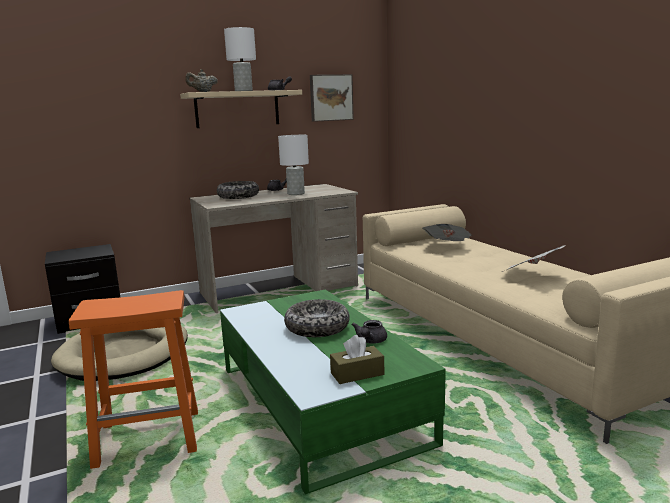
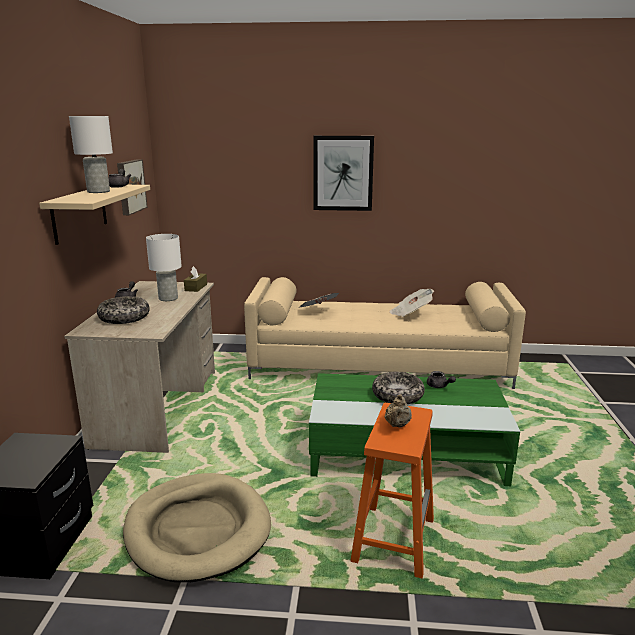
camera: 60 degrees left, 5 degrees up
beige teapot [185,69,218,92] -> beige teapot moved to [385,394,412,427]
brown tissue box [330,335,384,384] -> brown tissue box moved to [184,266,207,292]
none -> picture [313,136,374,211]

